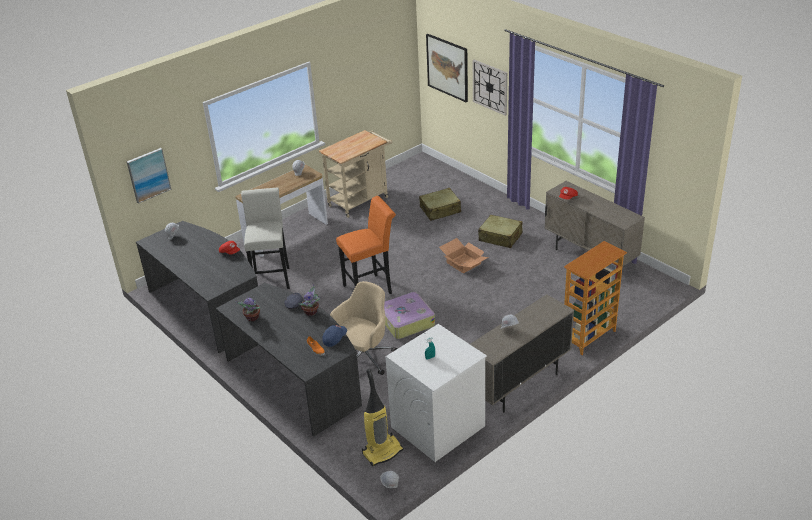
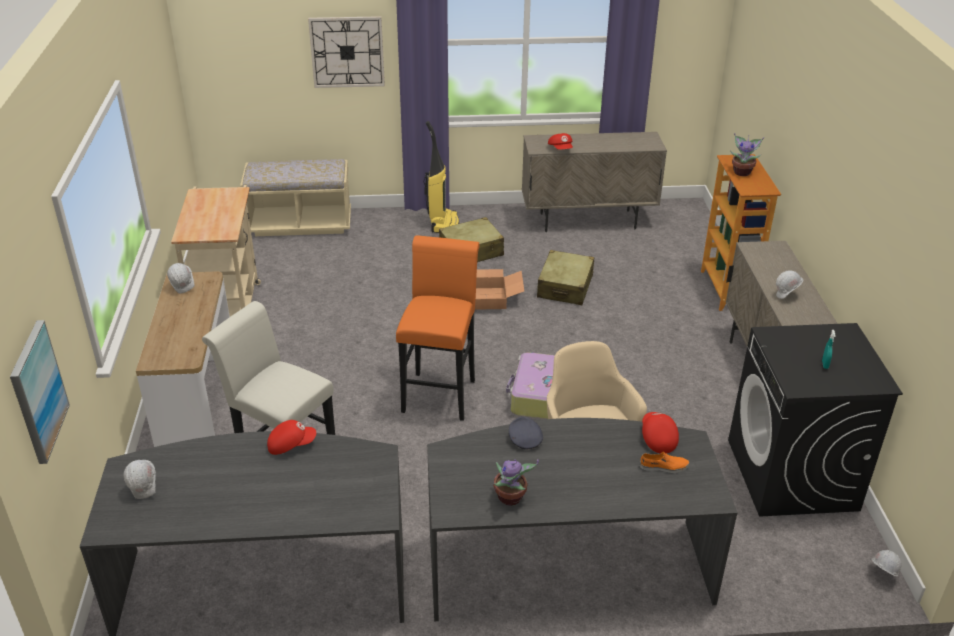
camera: 55 degrees left, 0 degrees up
potted plant [298,284,320,316] -> potted plant moved to [730,133,764,176]
blue cap [322,325,347,347] -> red cap [642,412,679,454]
vacuum cleaner [362,369,403,466] -> vacuum cleaner moved to [424,121,459,233]
white washing machine [385,324,487,462] -> black washing machine [728,323,903,517]
beige suitcase [419,188,461,221] -> beige suitcase moved to [537,250,595,305]
picture [426,34,468,102] -> none
none -> beige bench [240,159,351,236]

